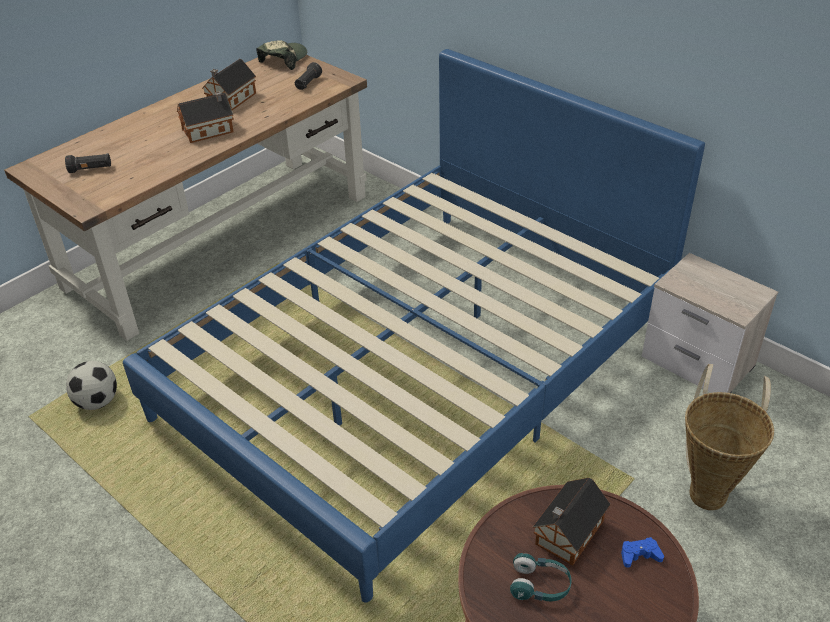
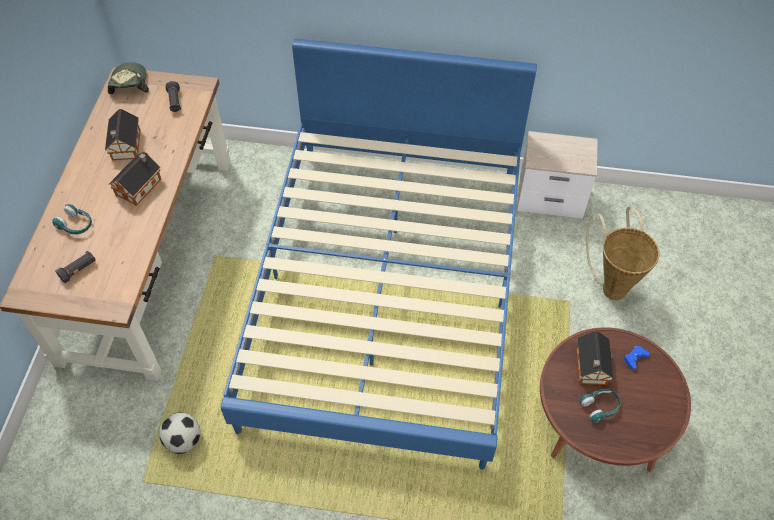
camera: 35 degrees left, 15 degrees up
none -> turquoise headphones [52,204,92,234]

